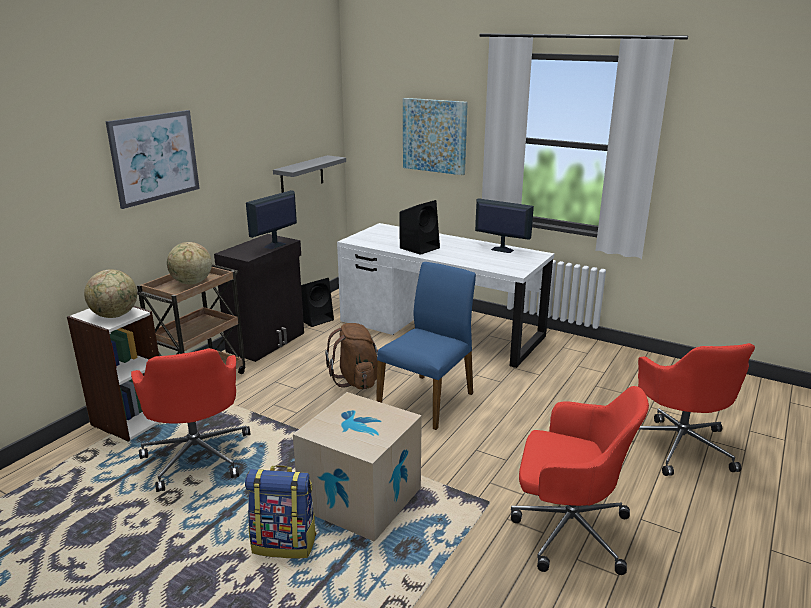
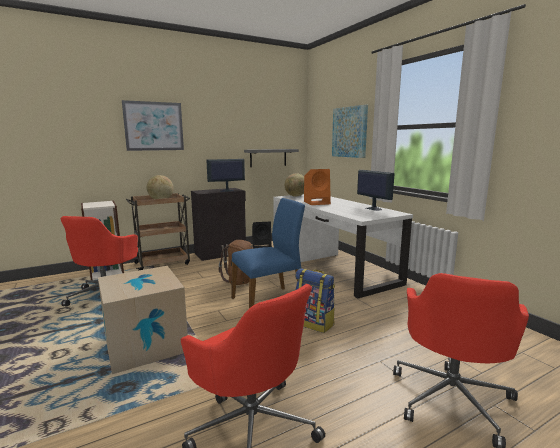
camera: 30 degrees right, 10 degrees down
globe [84,269,137,318] -> globe moved to [285,173,304,197]
backpack [245,465,317,558] -> backpack moved to [295,268,335,333]
black speaker [399,200,440,255] -> orange speaker [304,169,331,205]

